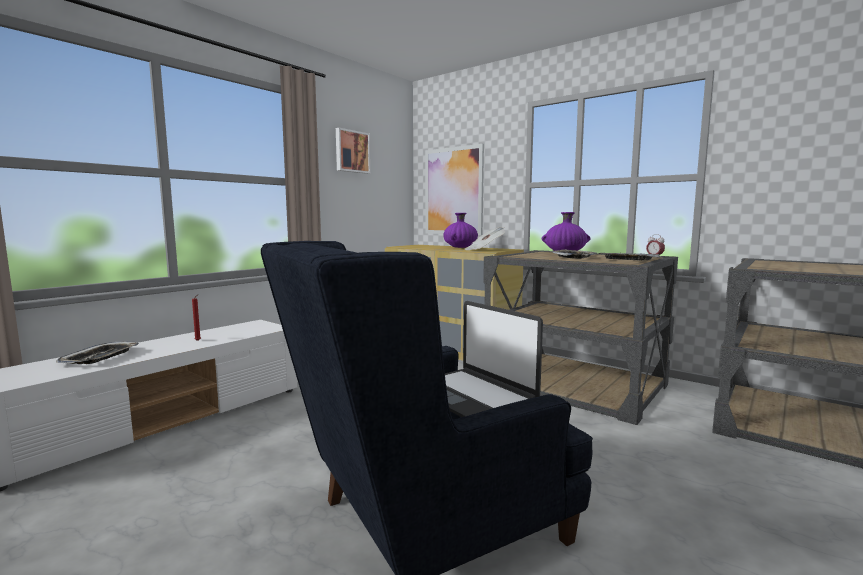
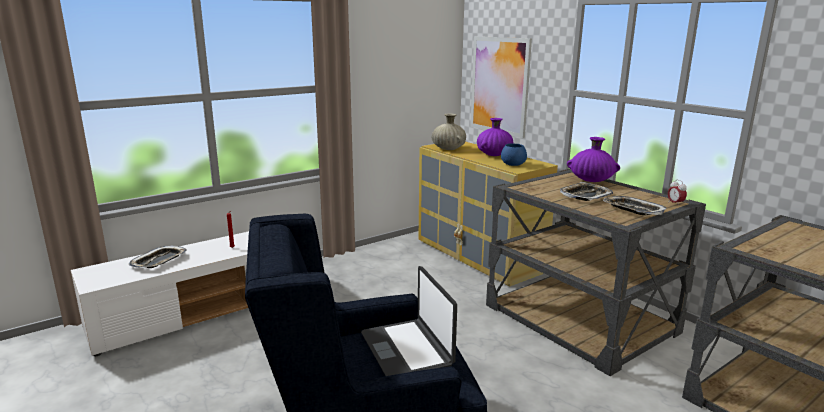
camera: 15 degrees right, 10 degrees up
picture [336,128,370,174] -> none
newspaper [465,227,505,250] -> blue bowl [501,143,527,166]
none -> beige vase [432,113,466,150]

